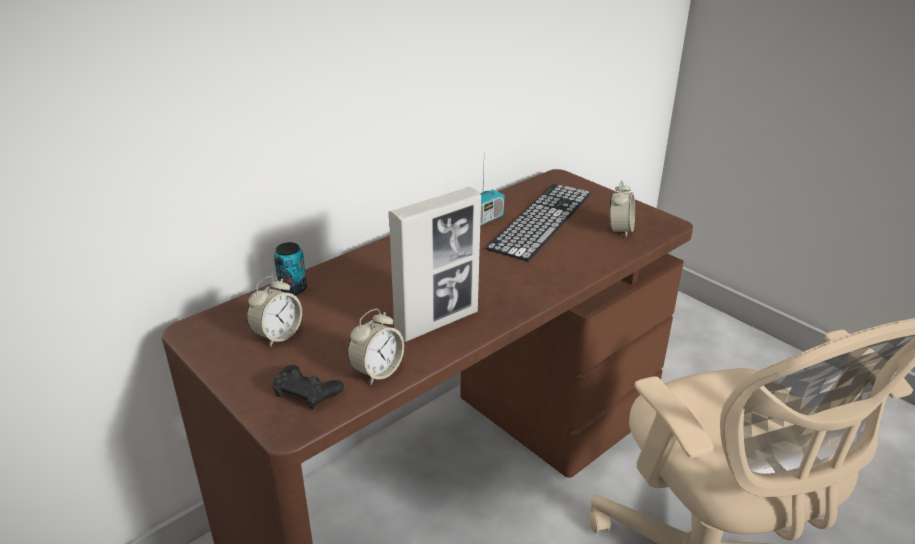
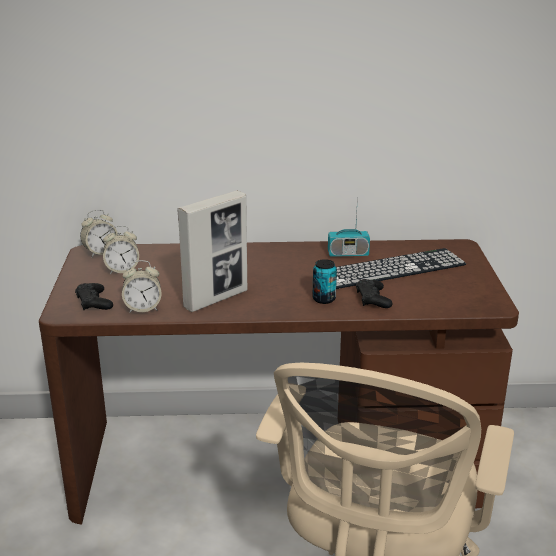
camera: 40 degrees right, 5 degrees down
can [274,242,307,295] -> can moved to [312,259,337,304]
picture frame [388,187,481,342] -> picture frame turned 45 degrees counterclockwise [177,191,247,312]
alarm clock [609,180,635,237] -> alarm clock moved to [80,209,118,257]
none -> black game controller [356,279,393,308]

